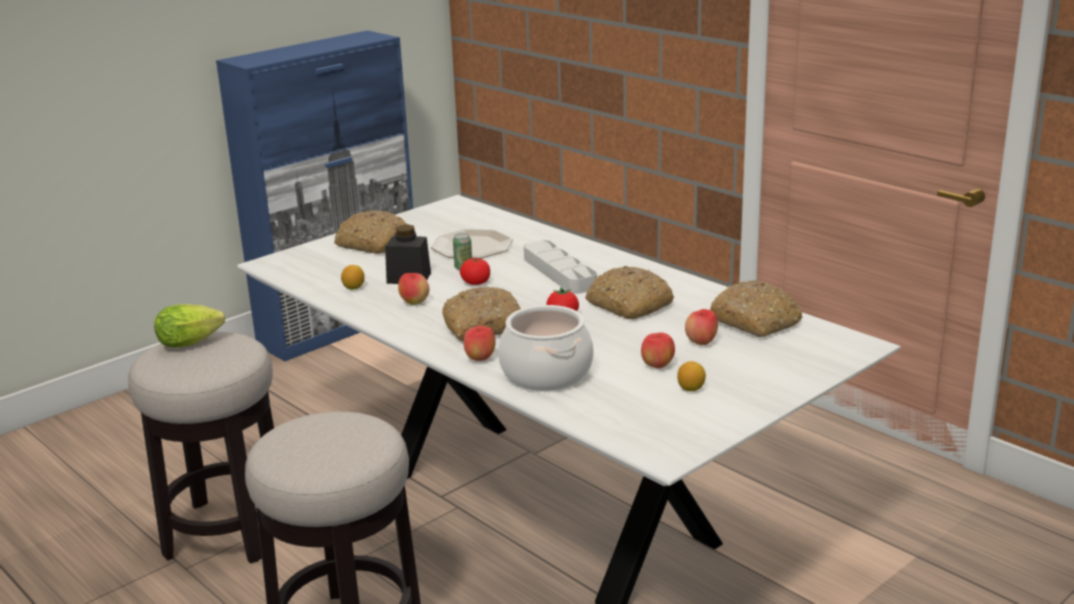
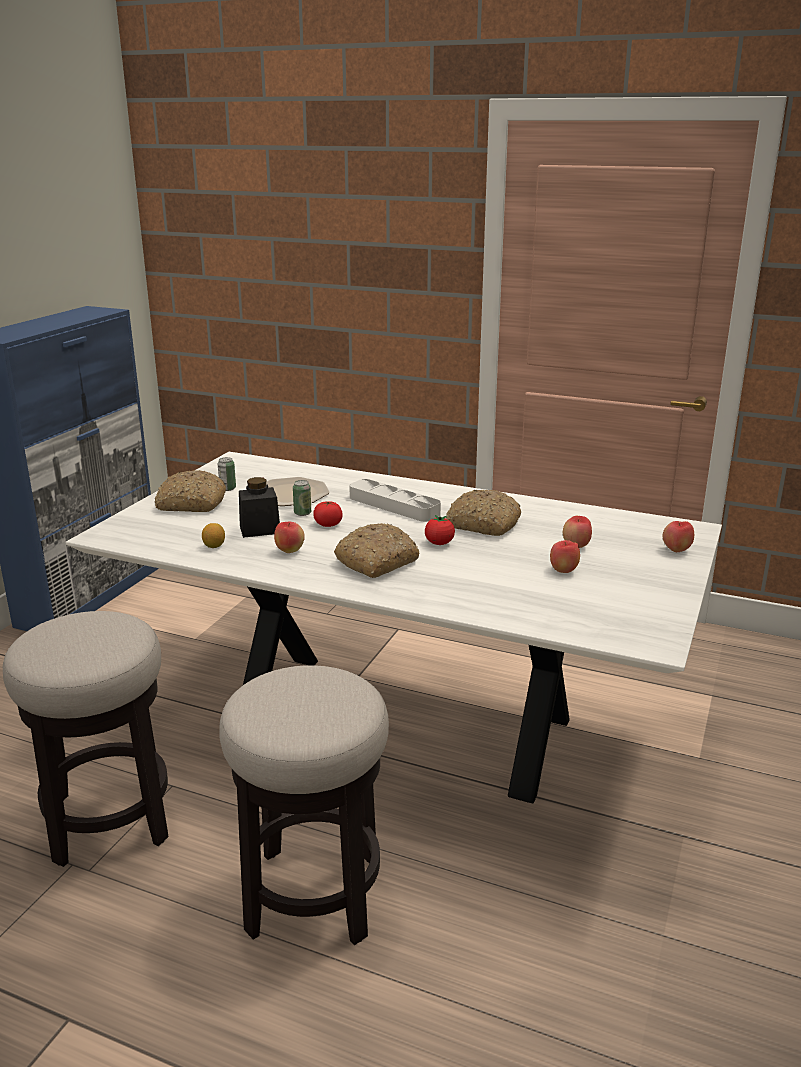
camera: 25 degrees left, 0 degrees up
lettuce [154,304,225,348] -> none
apple [464,326,496,361] -> apple moved to [663,521,694,552]
cooking pot [498,305,594,391] -> none
lemon [677,361,706,391] -> none
bread [710,280,802,337] -> none
none -> can [218,457,236,491]

